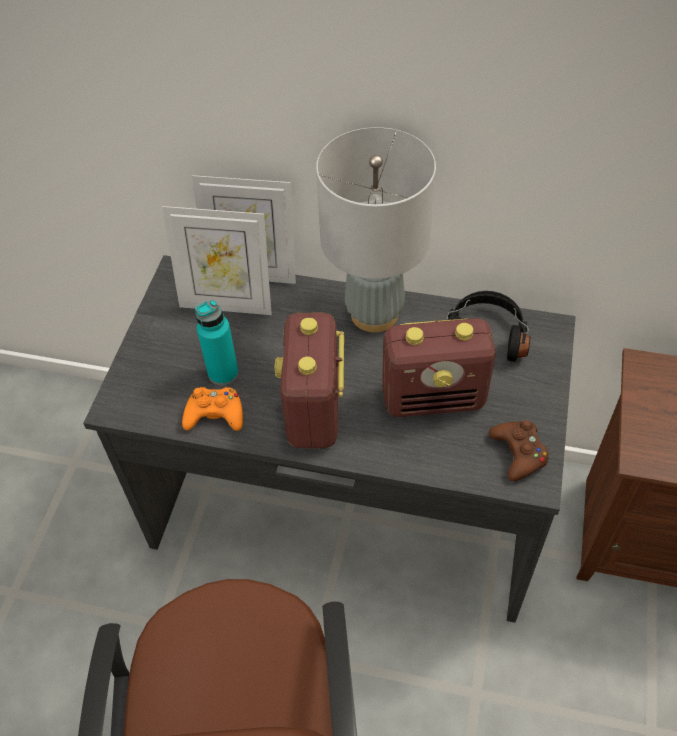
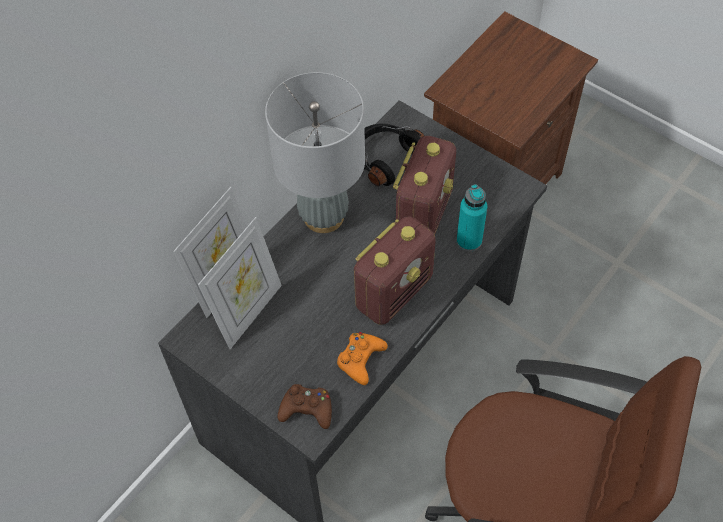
camera: 65 degrees left, 5 degrees up
turquoise bottle [195,300,239,385] -> turquoise bottle moved to [457,184,487,251]
radio [275,313,344,448] -> radio turned 75 degrees counterclockwise [354,216,436,325]
brown game controller [488,420,549,481] -> brown game controller moved to [278,384,332,429]

